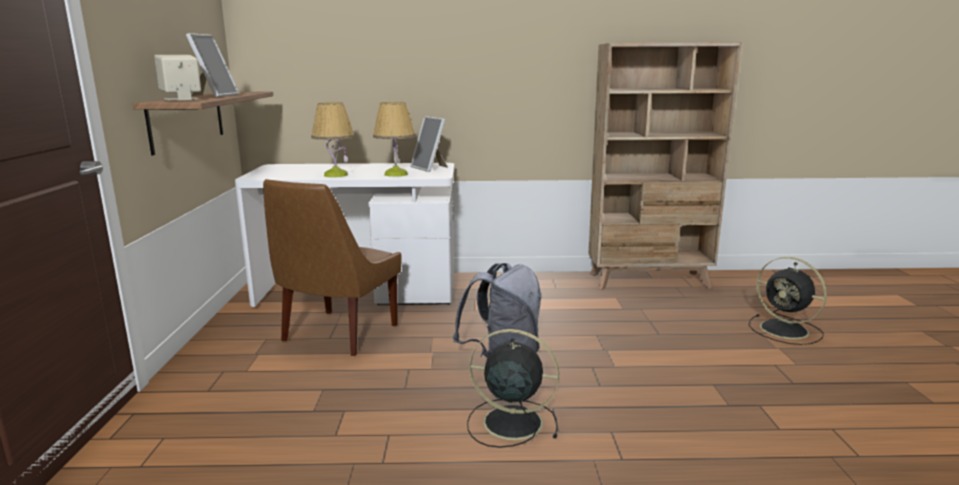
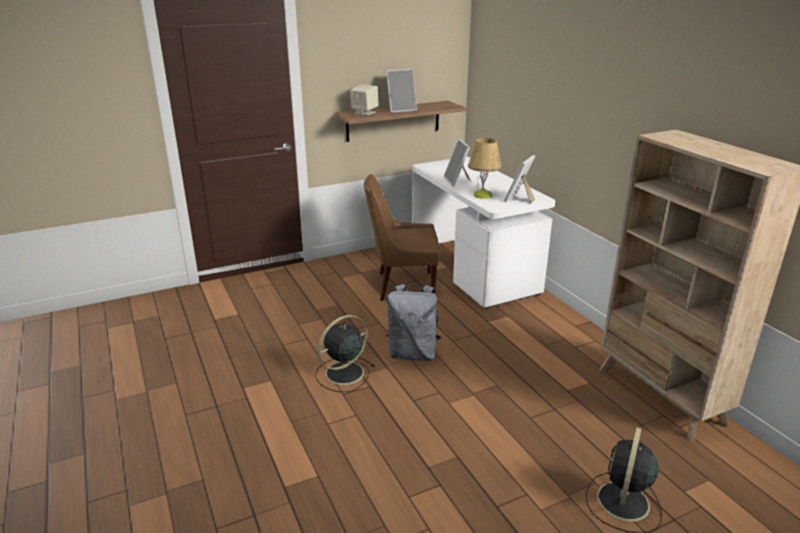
camera: 65 degrees right, 10 degrees up
table lamp [311,102,355,177] -> picture frame [443,139,471,187]
black fan [467,329,559,448] -> black fan turned 120 degrees counterclockwise [315,315,375,392]

